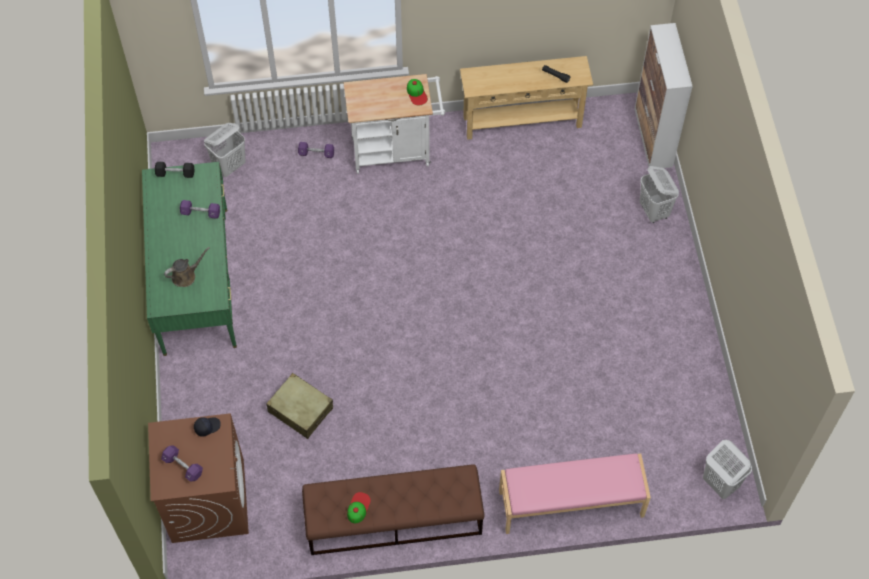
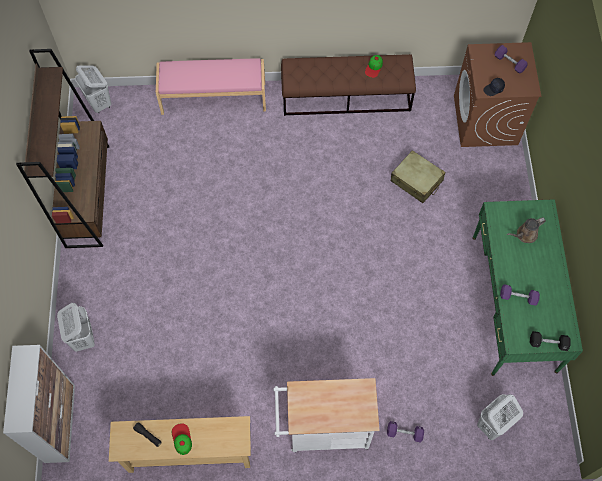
camera: 175 degrees left, 5 degrees up
cap [407,79,428,105] -> cap moved to [172,423,192,455]
none -> brown bookcase [16,49,109,248]

